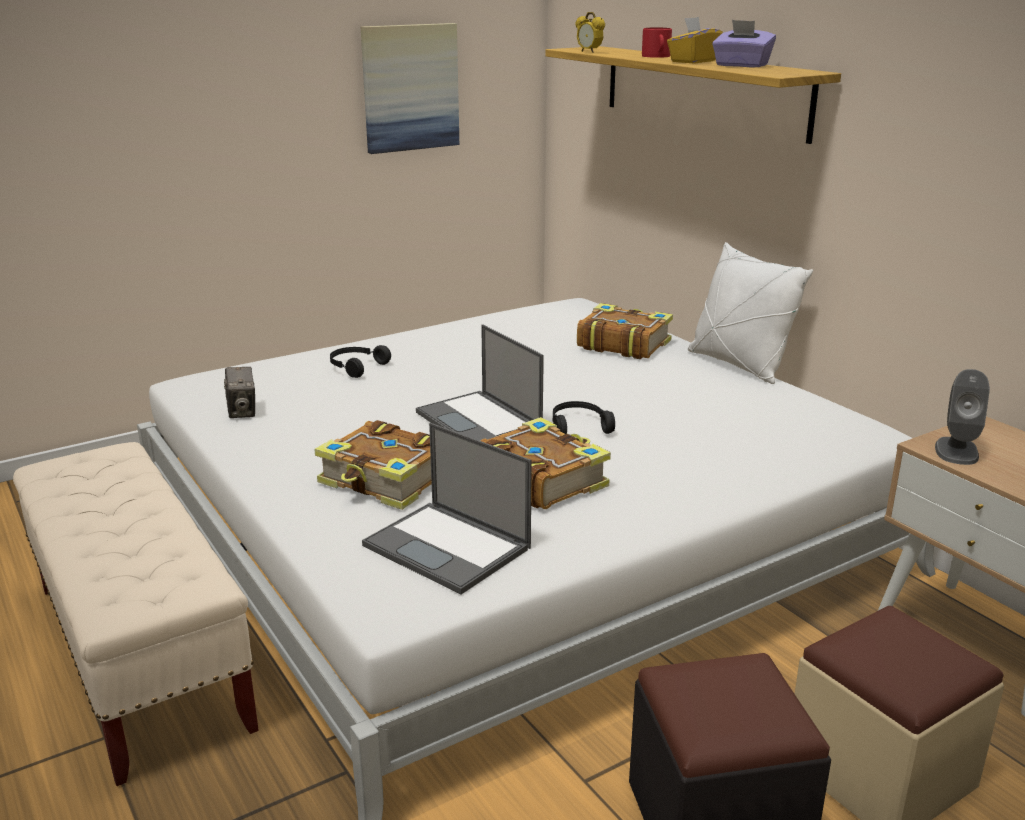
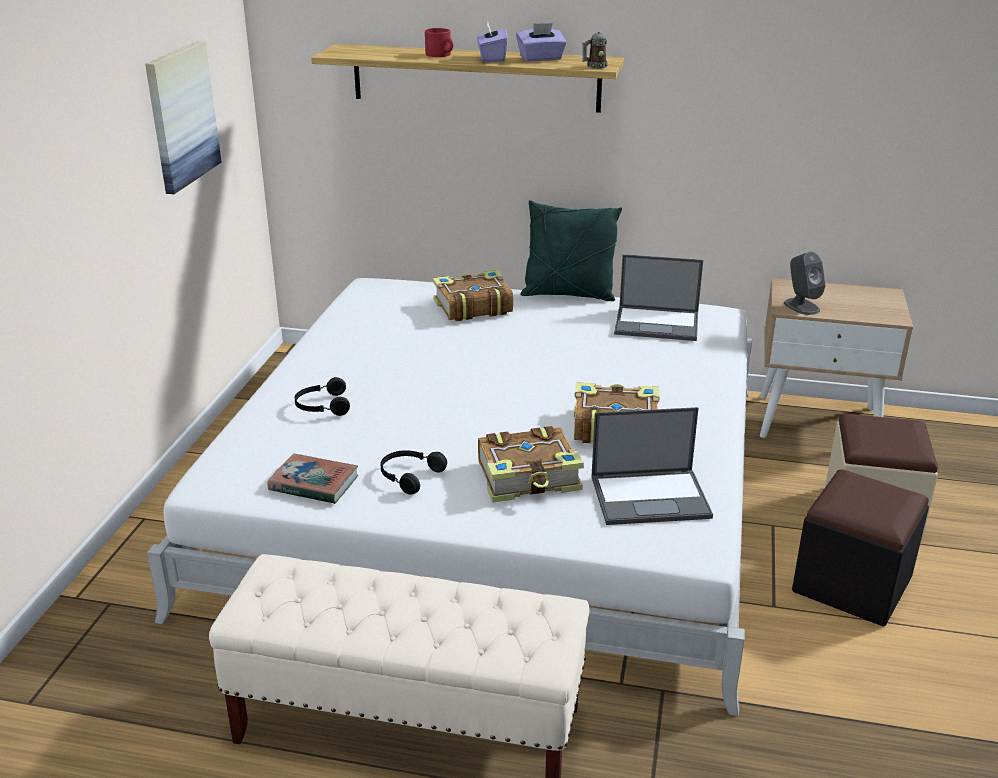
camera: 45 degrees left, 5 degrees up
camera [224,367,255,418] -> book [268,454,358,504]
laptop [416,324,544,441] -> laptop moved to [614,254,703,341]
black headphones [553,401,615,434] -> black headphones moved to [381,450,447,494]
alarm clock [575,12,605,53] -> none
yellow tissue box [667,17,723,64] -> purple tissue box [477,21,508,62]
white pillow [688,242,813,384] -> green pillow [521,200,622,301]
none -> mug [582,31,608,69]

